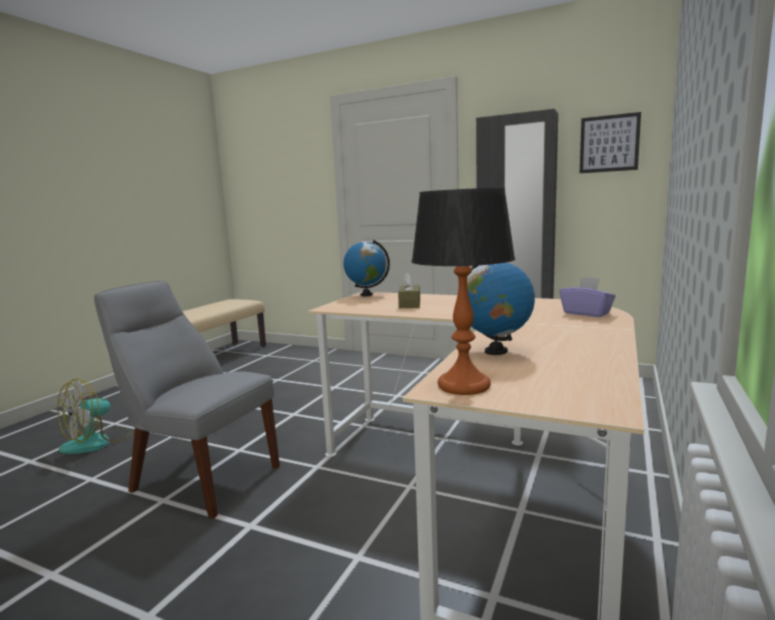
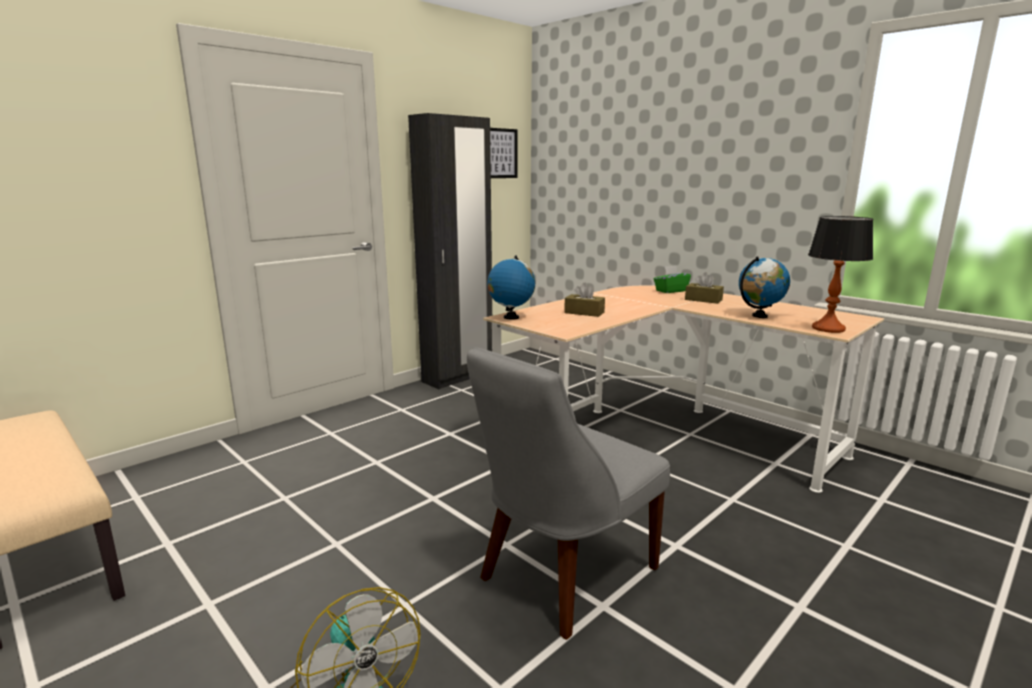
camera: 70 degrees left, 5 degrees up
purple tissue box [559,277,616,317] -> green tissue box [654,265,691,293]
none -> brown tissue box [685,272,724,304]

